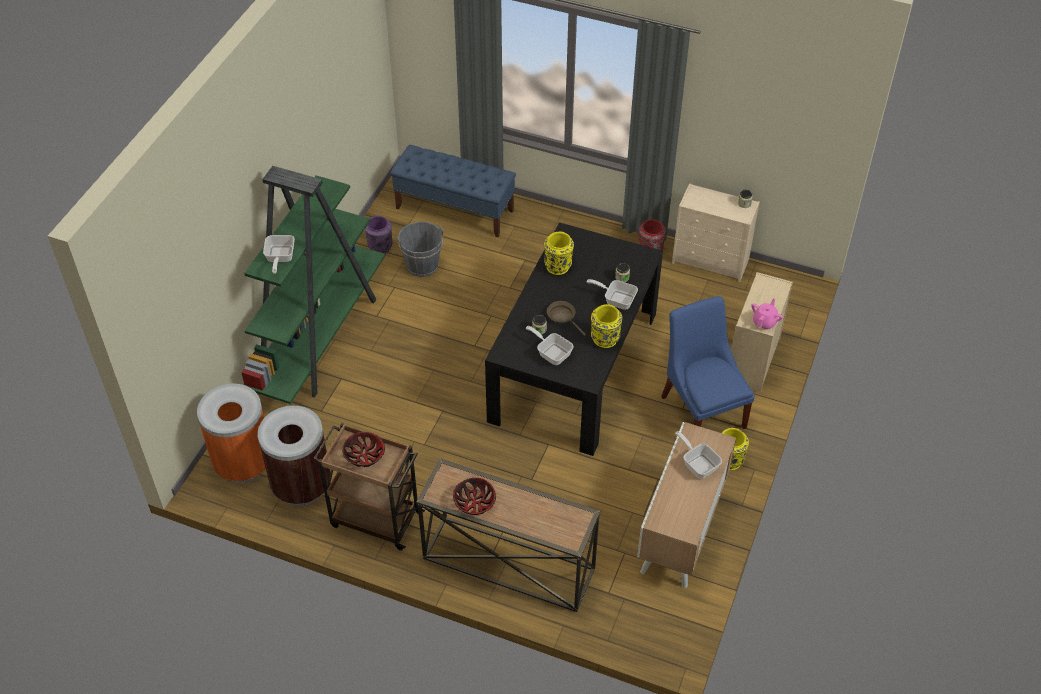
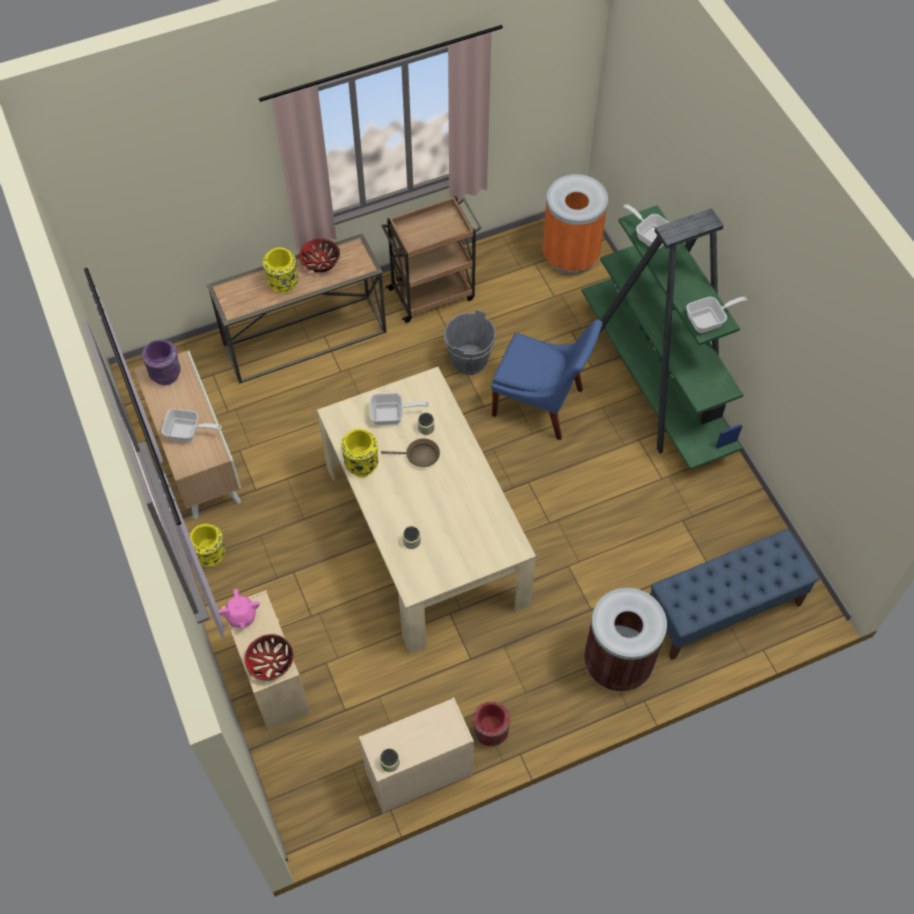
camera: 135 degrees right, 10 degrees up
brown trash can [258,406,331,506] -> brown trash can moved to [584,588,667,692]
bowl [342,432,385,467] -> bowl moved to [245,634,294,681]
purple vase [365,216,393,254] -> purple vase moved to [142,340,181,385]
grey bucket [397,222,443,277] -> grey bucket moved to [444,309,496,375]
black dining table [485,222,663,456] -> beige dining table [317,367,536,654]
yellow vase [544,231,574,275] -> yellow vase moved to [263,247,298,293]
frying pan [586,279,638,310] -> frying pan moved to [686,297,747,333]
blue chair [661,296,755,429] -> blue chair moved to [491,319,602,440]

